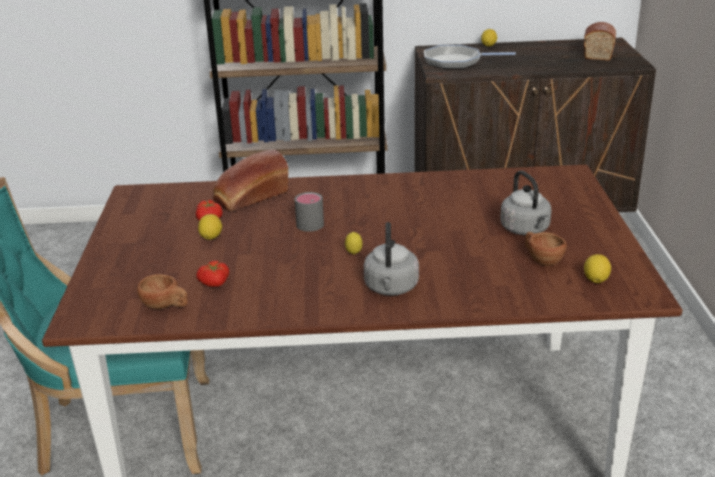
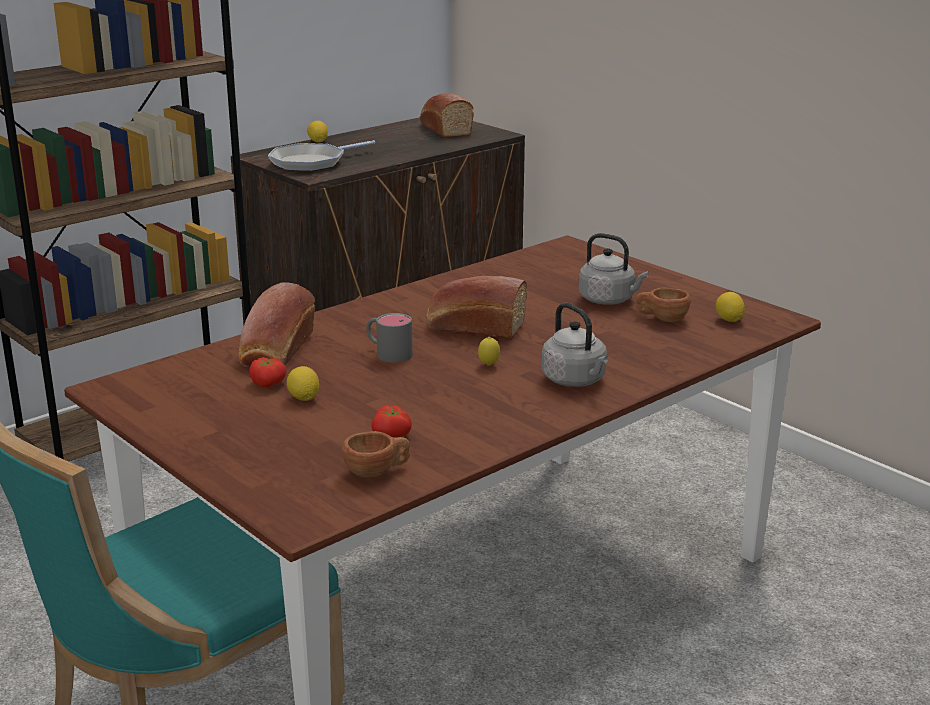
camera: 40 degrees left, 5 degrees down
none -> bread [426,276,527,339]

